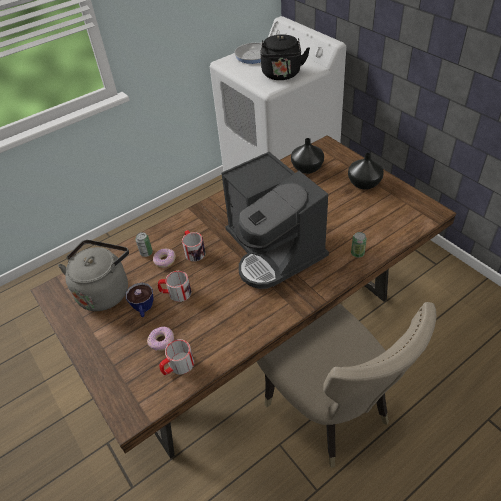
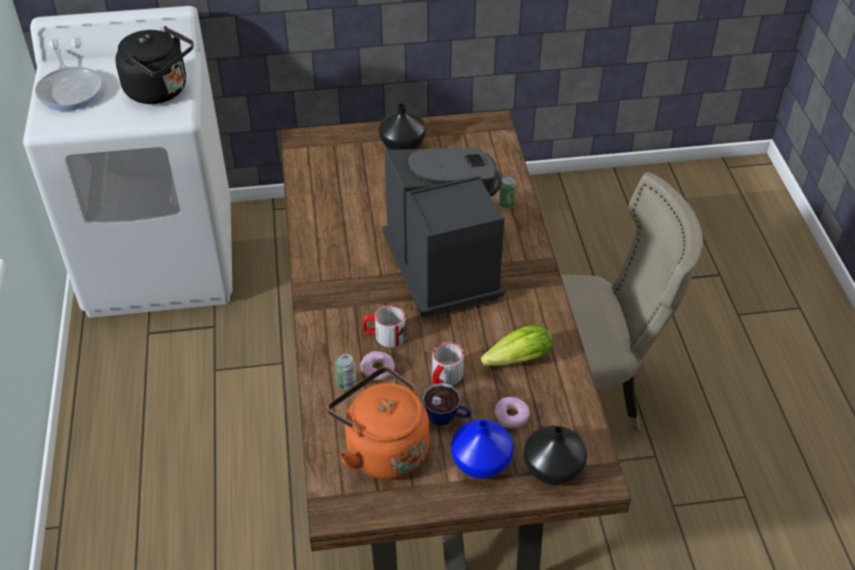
camera: 65 degrees left, 0 degrees up
grey kettle [58,240,129,311] -> orange kettle [328,367,429,480]
mug [160,339,194,375] -> none
coffee machine [222,152,329,289] -> coffee machine turned 105 degrees counterclockwise [382,147,505,318]
black vase [291,138,324,174] -> black vase moved to [524,425,587,485]
none -> blue vase [451,419,514,479]
none -> lettuce [481,325,552,366]

